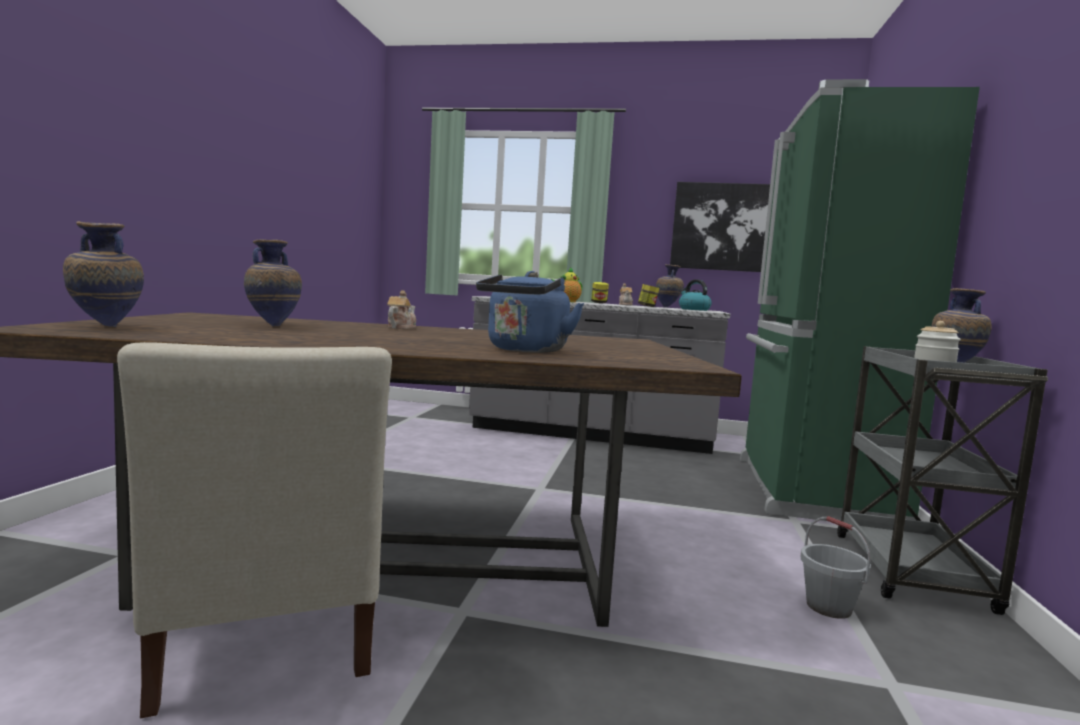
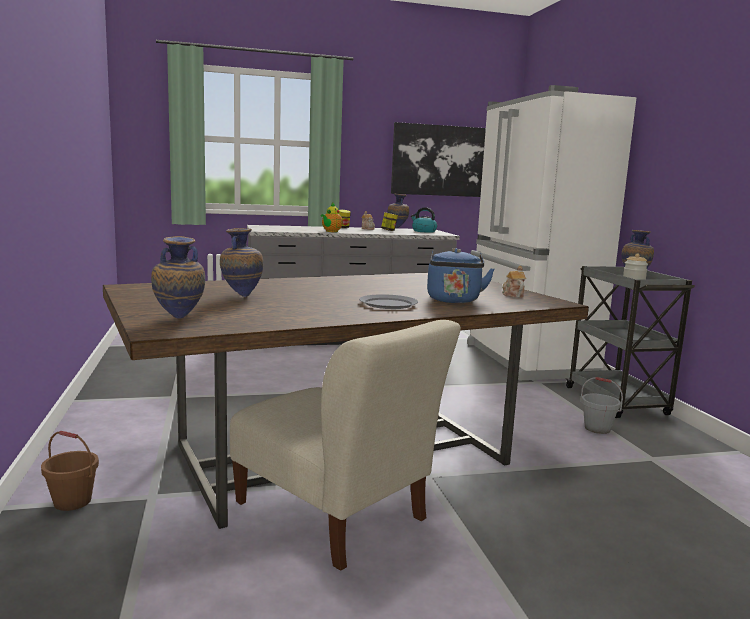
camera: 25 degrees left, 5 degrees up
teapot [387,290,416,329] -> teapot moved to [502,266,526,298]
green fridge [740,79,980,521] -> white fridge [467,85,637,380]
none -> brown bucket [41,431,99,511]
none -> grey plate [359,294,418,309]

